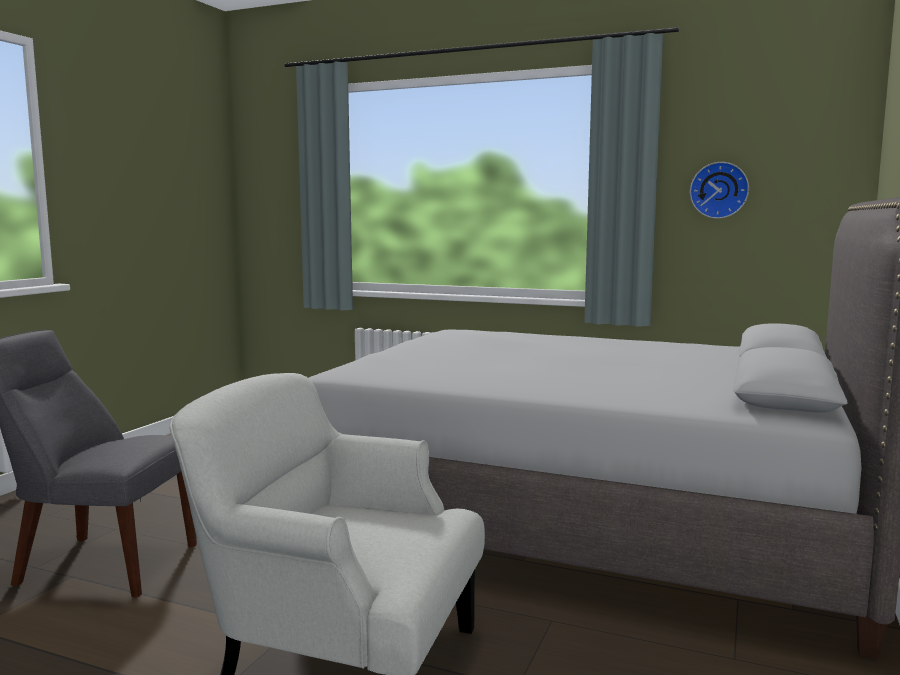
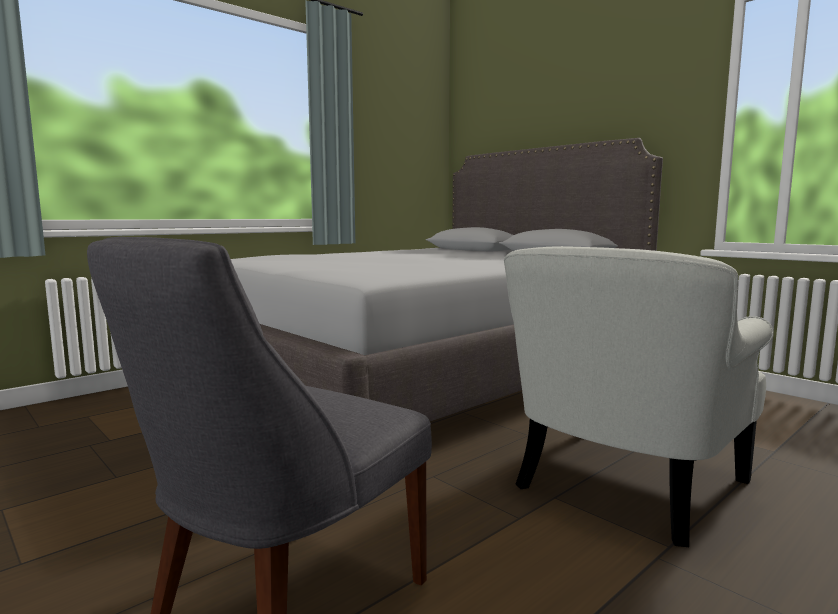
camera: 65 degrees left, 0 degrees up
wall clock [690,162,749,219] -> none

